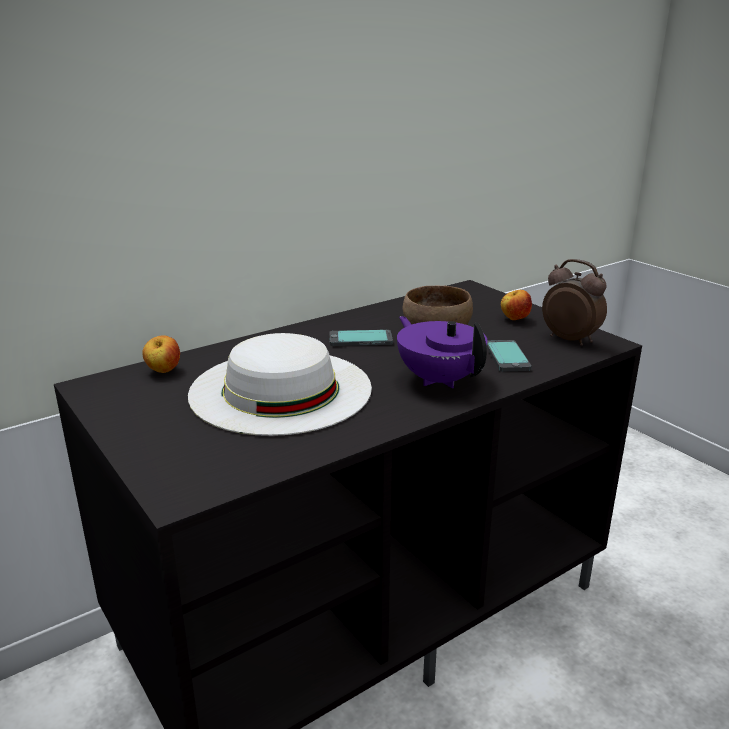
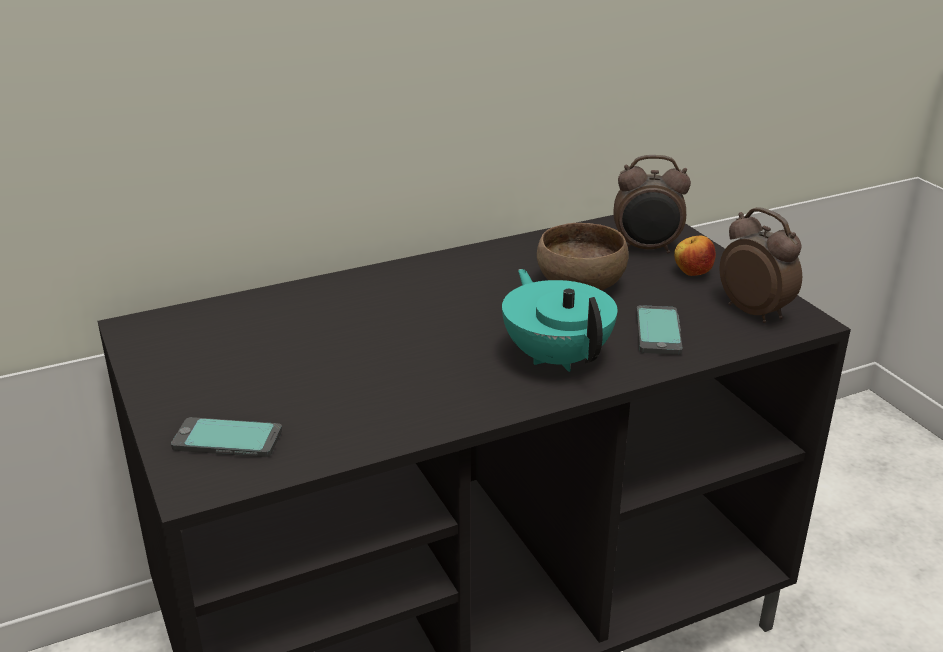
camera: 10 degrees right, 5 degrees up
apple [142,335,180,373] -> none
white hat [188,333,372,436] -> none
phone [330,330,393,346] -> phone moved to [171,417,282,457]
purple teapot [397,316,487,388] -> turquoise teapot [502,269,618,372]
none -> alarm clock [613,155,691,253]

